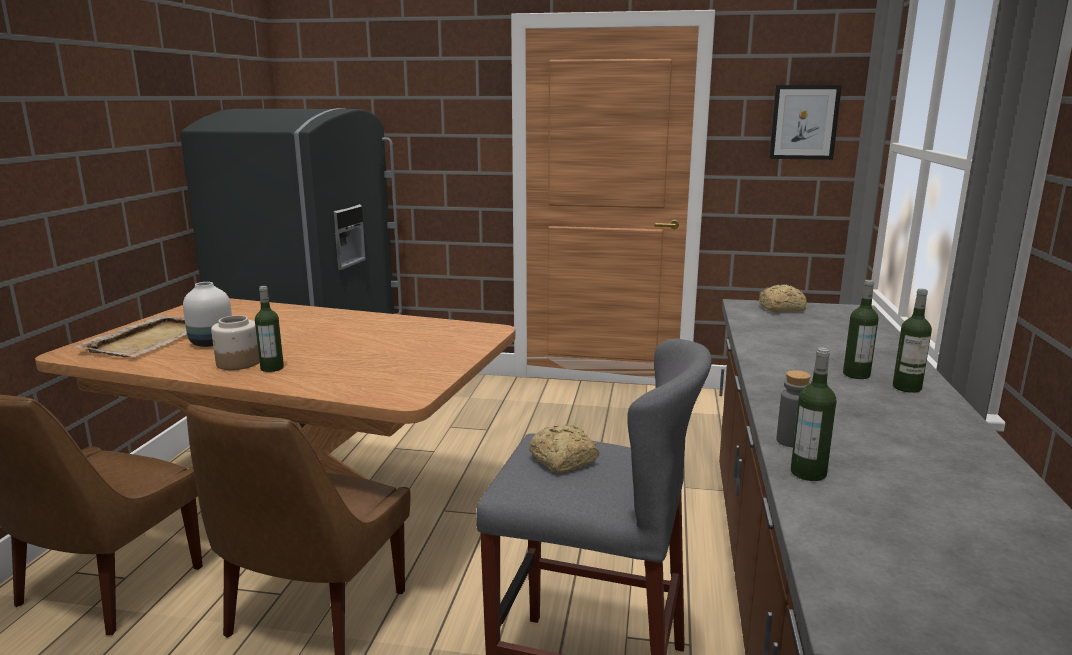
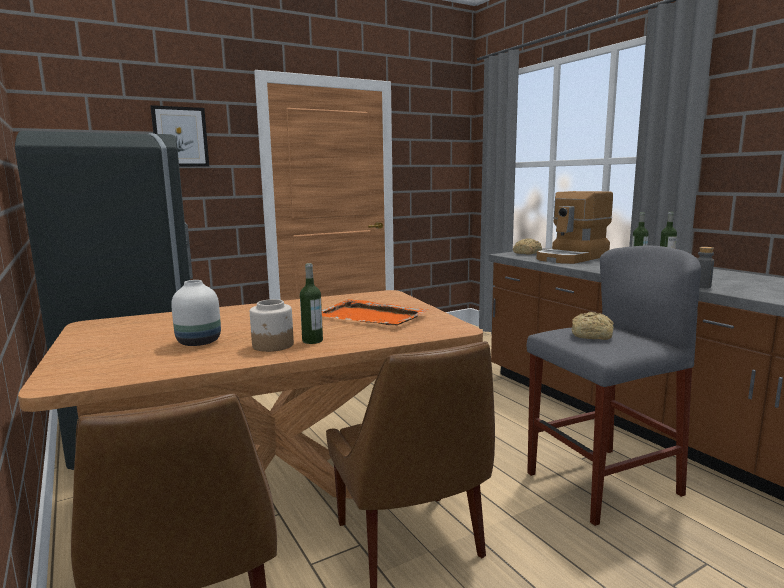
camera: 40 degrees left, 5 degrees down
beige tray [75,315,187,357] -> none
picture [769,85,842,160] -> picture moved to [150,105,209,167]
bottle [791,348,836,481] -> none
none -> orange tray [322,299,428,326]
none -> coffee machine [537,191,613,264]

